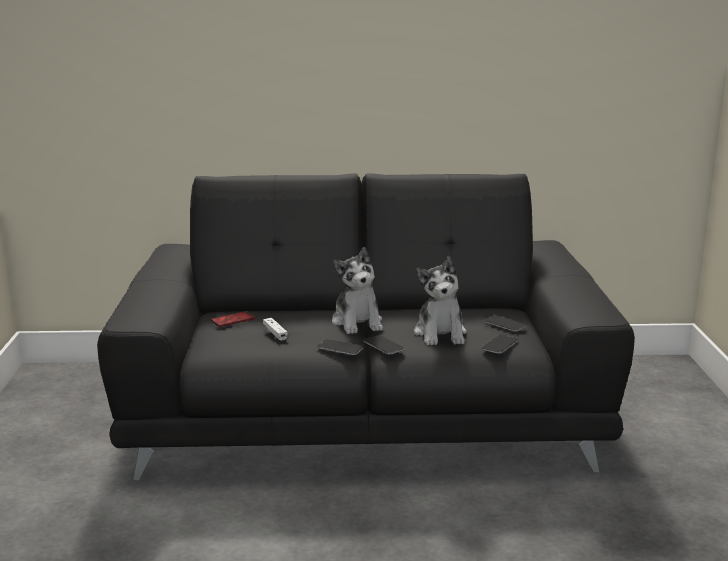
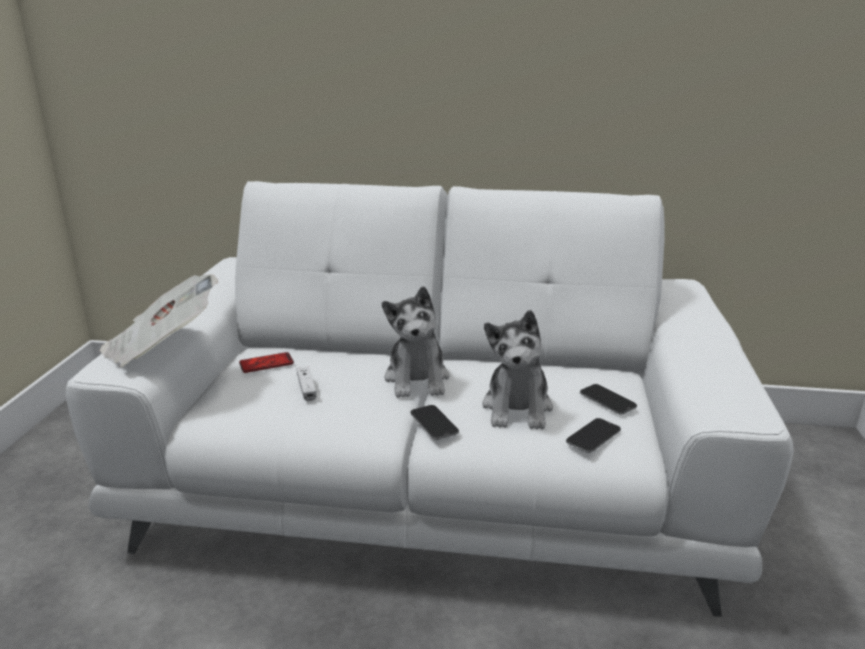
camera: 10 degrees right, 5 degrees up
black sofa [97,173,635,480] -> white sofa [66,181,794,617]
phone [317,339,363,355] -> none
none -> newspaper [100,274,218,367]

